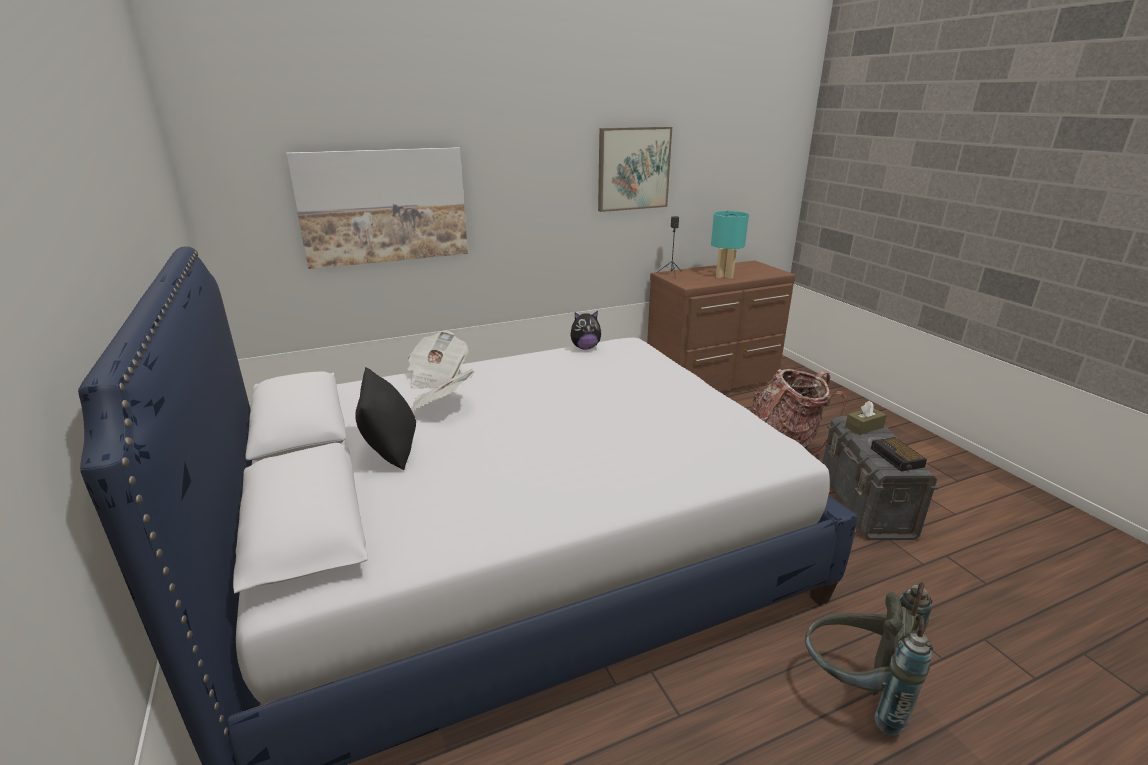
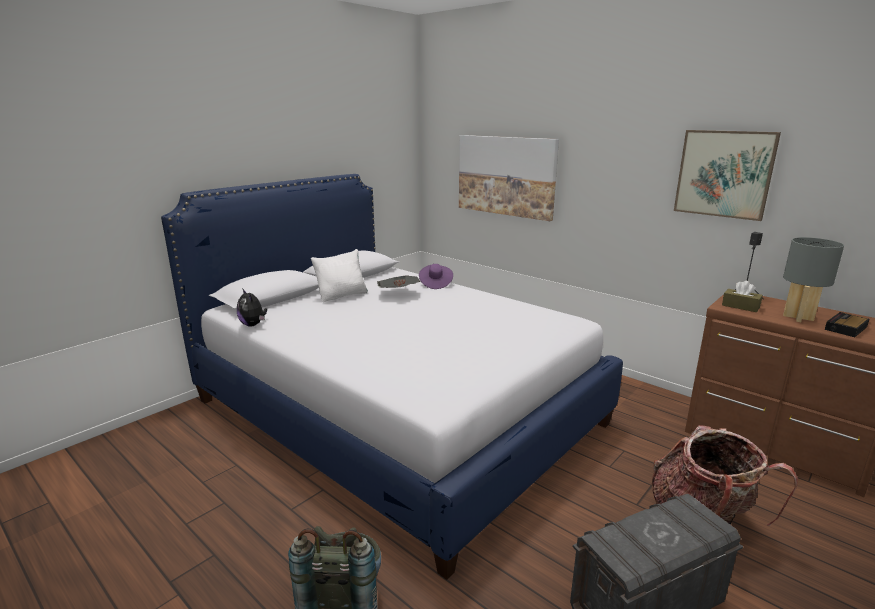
camera: 65 degrees right, 5 degrees down
black pillow [356,367,416,470] -> white pillow [311,249,368,303]
newspaper [407,331,469,389] -> purple hat [419,264,453,289]
plush toy [571,311,601,350] -> plush toy moved to [237,288,267,327]
turquoise table lamp [711,211,749,279] -> grey table lamp [783,237,844,322]
brown tissue box [845,401,887,435] -> brown tissue box moved to [722,281,763,312]
alarm clock [871,437,927,471] -> alarm clock moved to [825,312,869,337]

